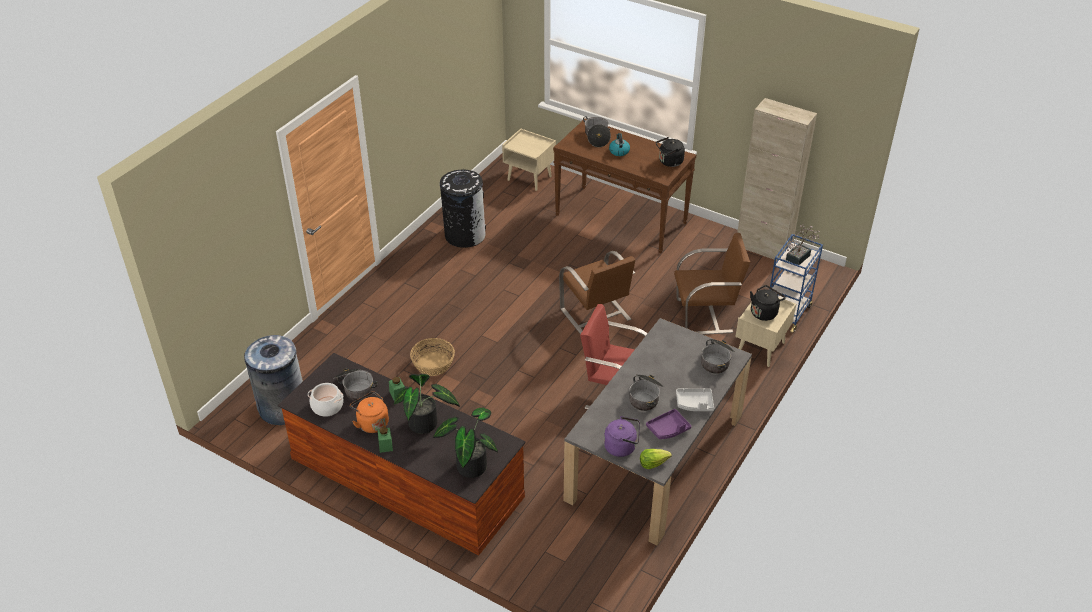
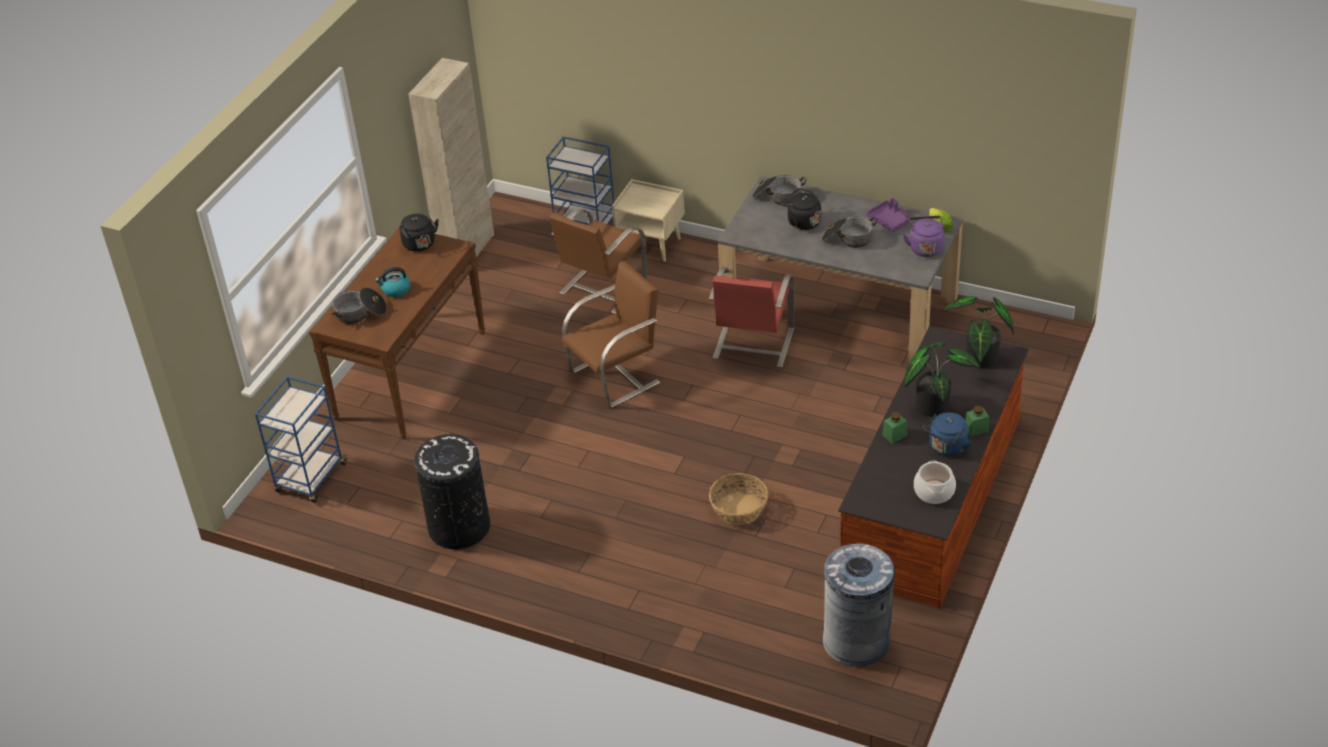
camera: 95 degrees left, 0 degrees up
cooking pot [333,368,378,400] -> none
orange kettle [350,391,389,433] -> blue kettle [923,412,973,456]
beige nightstand [502,129,556,191] -> blue cart [255,376,348,503]
brown chair [674,233,750,335] -> brown chair turned 135 degrees counterclockwise [549,208,647,314]
grey tray [676,388,714,411] -> none
black kettle [750,285,786,321] -> black kettle moved to [781,188,821,230]
potted plant [786,224,820,265] -> none

